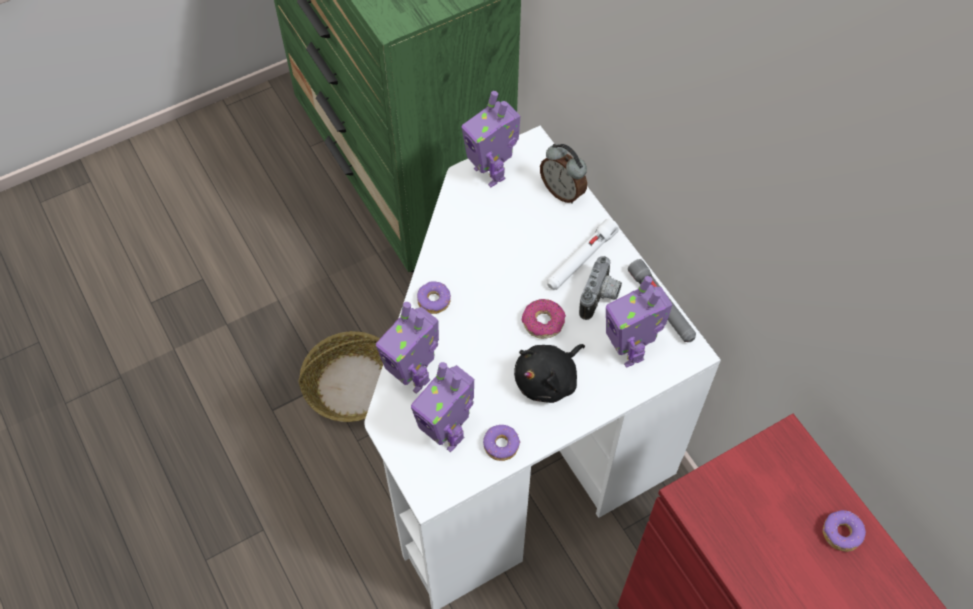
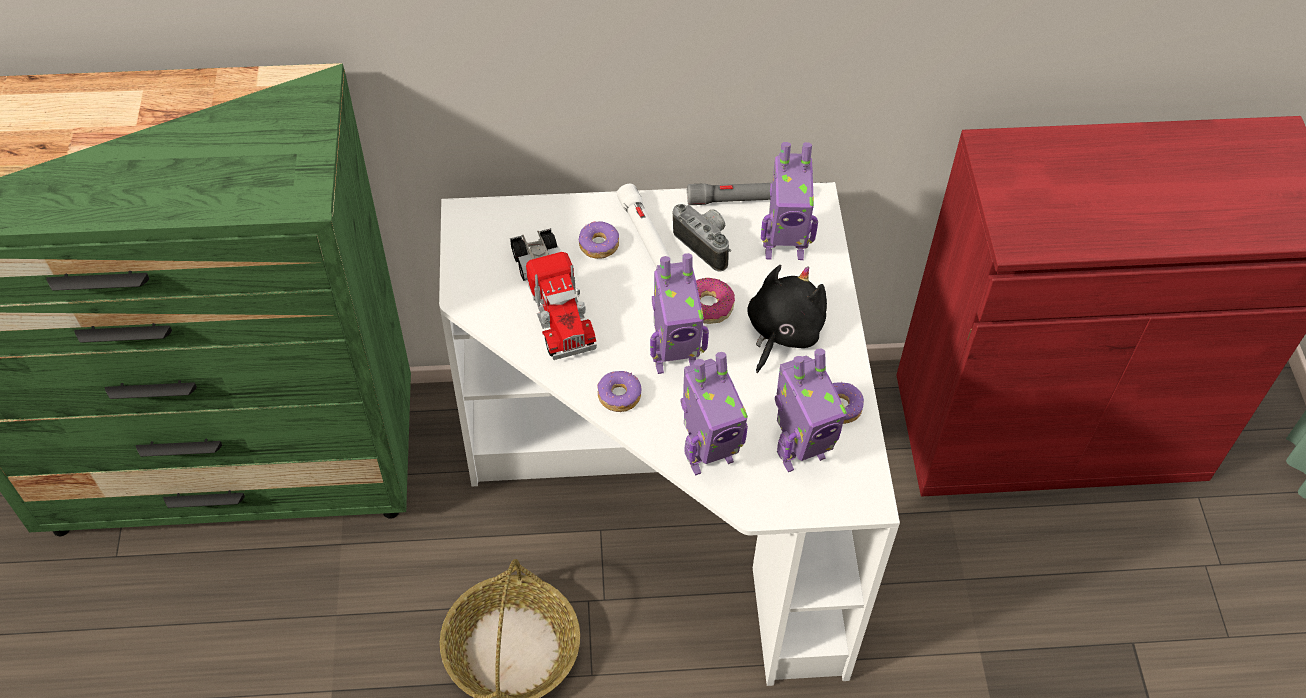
camera: 65 degrees left, 5 degrees down
toy robot [462,91,520,187] -> toy robot moved to [650,253,709,374]
black plush toy [514,344,585,403] -> black plush toy turned 135 degrees counterclockwise [747,265,827,373]
alarm clock [540,144,587,204] -> none
donut [823,510,866,552] -> donut moved to [579,221,619,259]
none -> toy truck [510,228,597,360]

